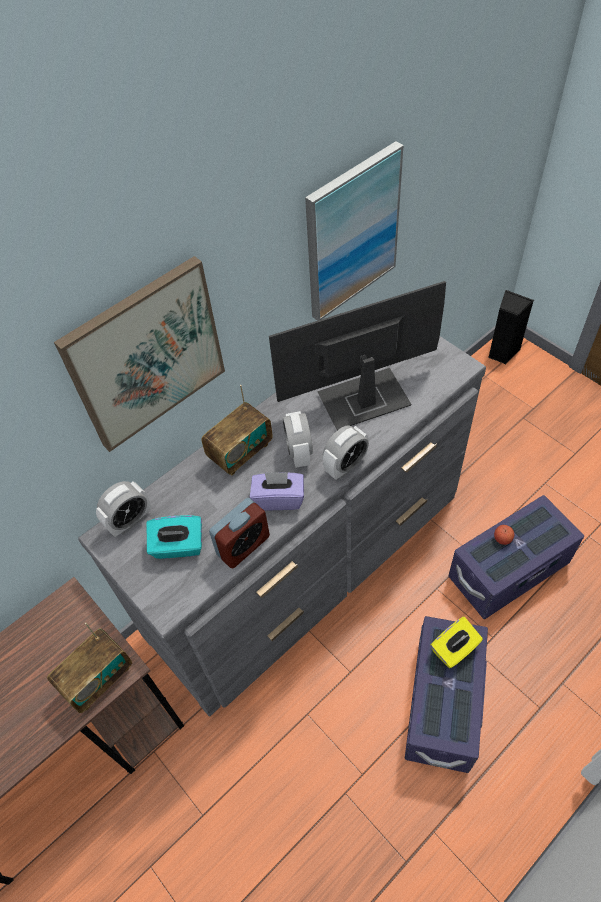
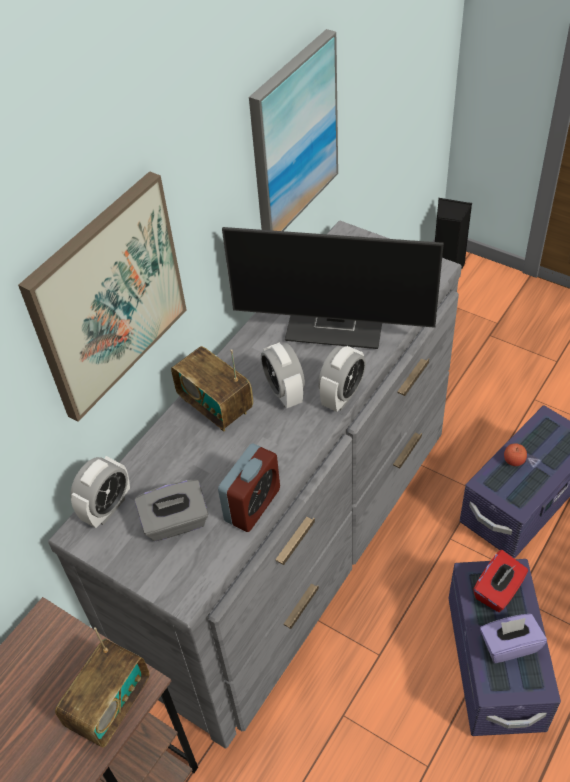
camera: 15 degrees left, 5 degrees down
turquoise tissue box [146,515,202,559] -> grey tissue box [135,479,208,541]
radio [202,385,273,476] -> radio turned 105 degrees clockwise [171,346,253,432]
purple tissue box [250,472,304,511] -> purple tissue box moved to [480,614,547,663]
monitor [269,281,446,430] -> monitor turned 135 degrees counterclockwise [222,227,444,349]
yellow tissue box [431,617,483,668] -> red tissue box [473,550,528,612]

